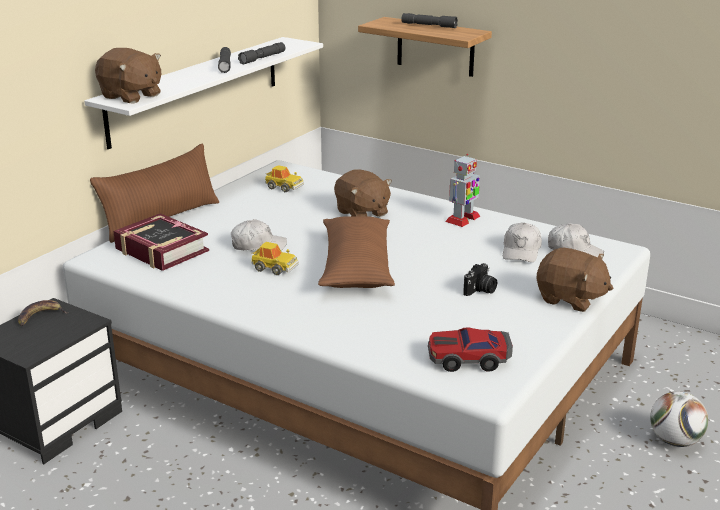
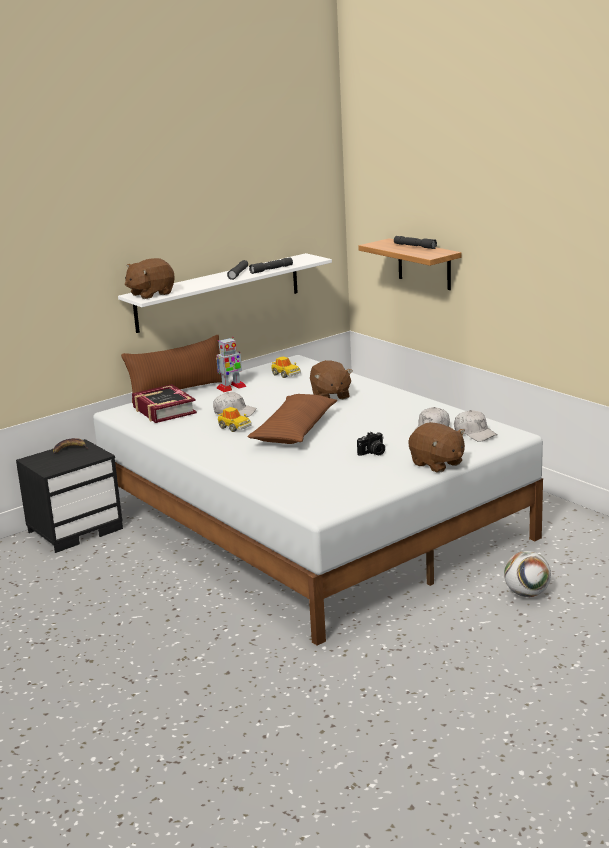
camera: 20 degrees right, 5 degrees down
brown plush toy [95,48,161,104] -> brown plush toy turned 90 degrees clockwise [125,258,175,299]
toy car [428,327,513,372] -> none
toy robot [445,154,481,227] -> toy robot moved to [216,337,247,392]

